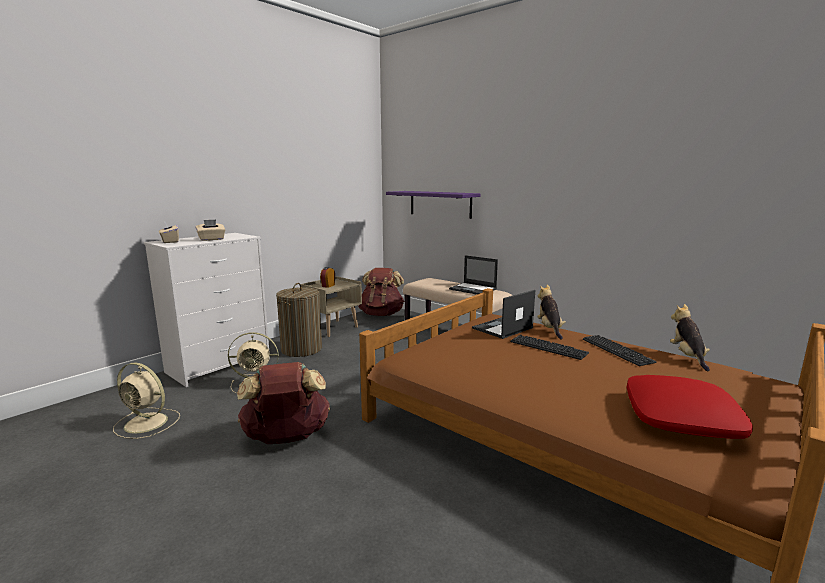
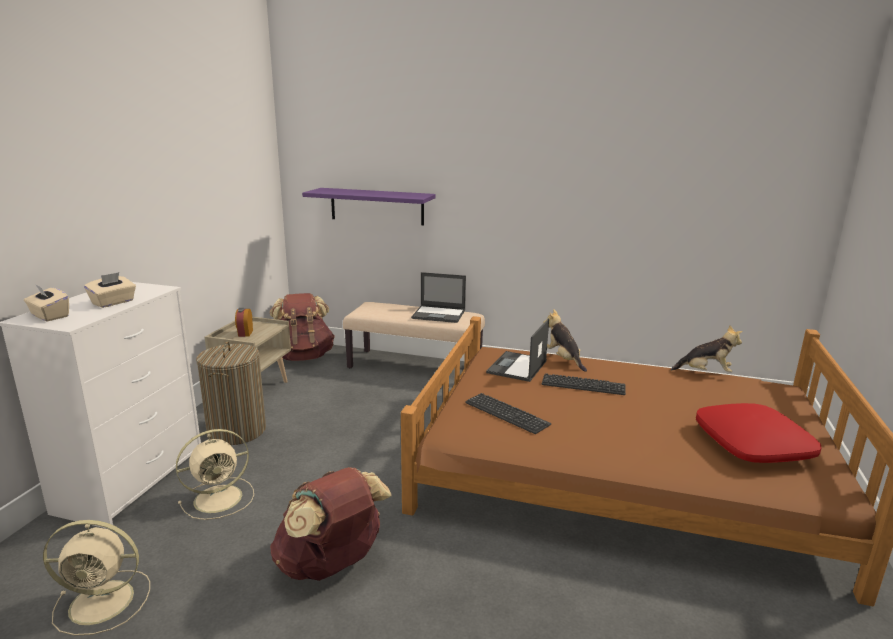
camera: 25 degrees left, 5 degrees up
keyboard [583,335,657,366] -> keyboard moved to [465,393,551,434]
plush toy [670,304,710,371] -> plush toy turned 120 degrees clockwise [671,325,742,372]

